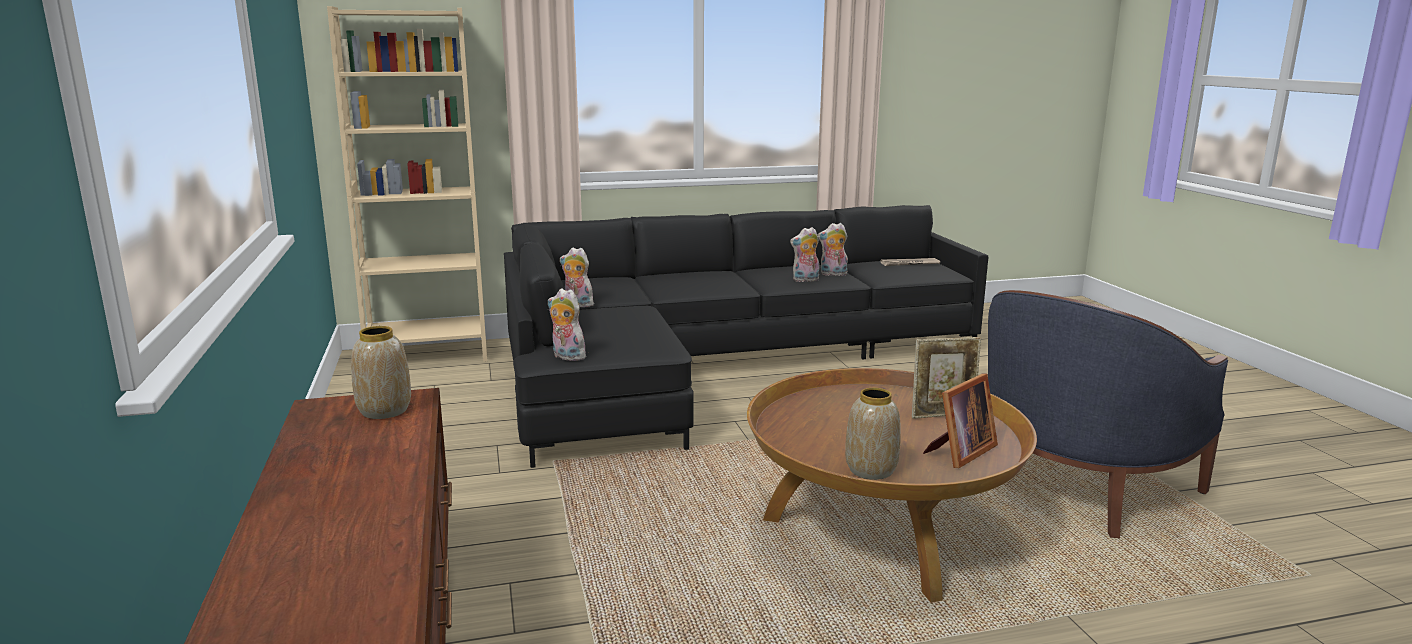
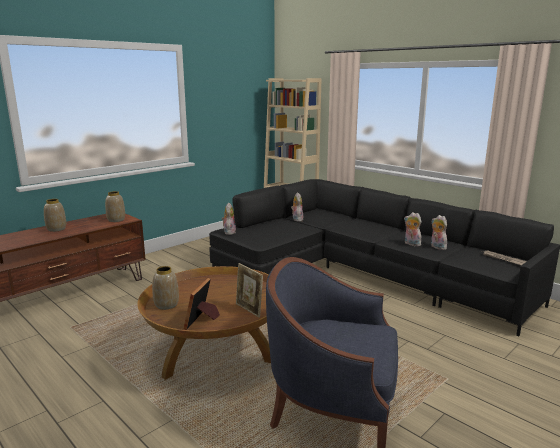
camera: 60 degrees right, 0 degrees up
picture frame [923,374,998,468] -> picture frame turned 90 degrees clockwise [183,278,220,330]
none -> vase [44,199,66,232]

